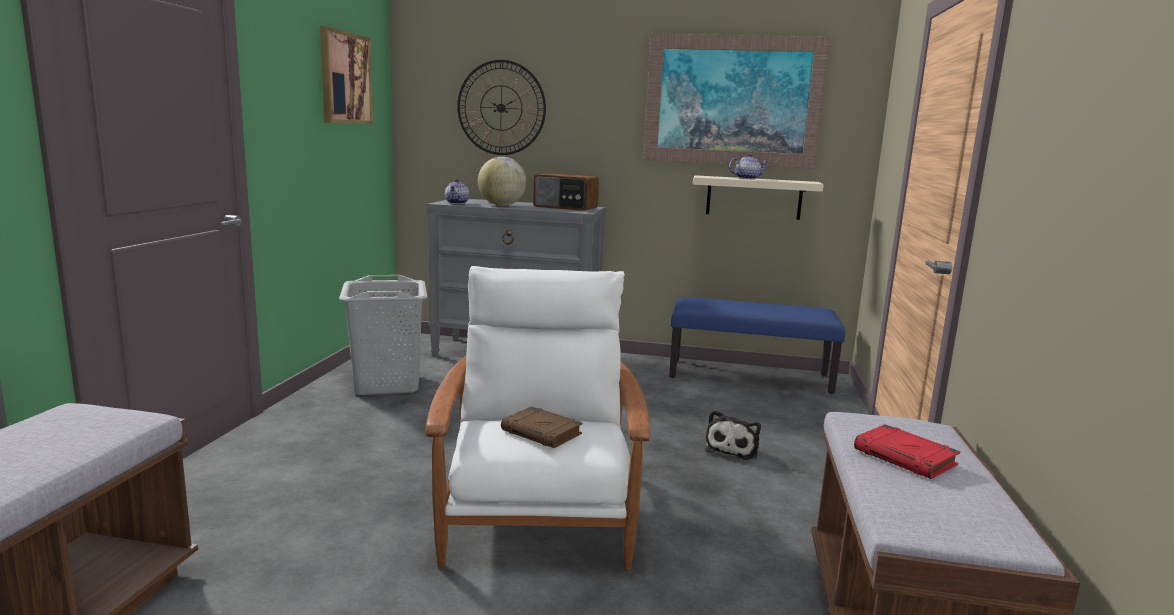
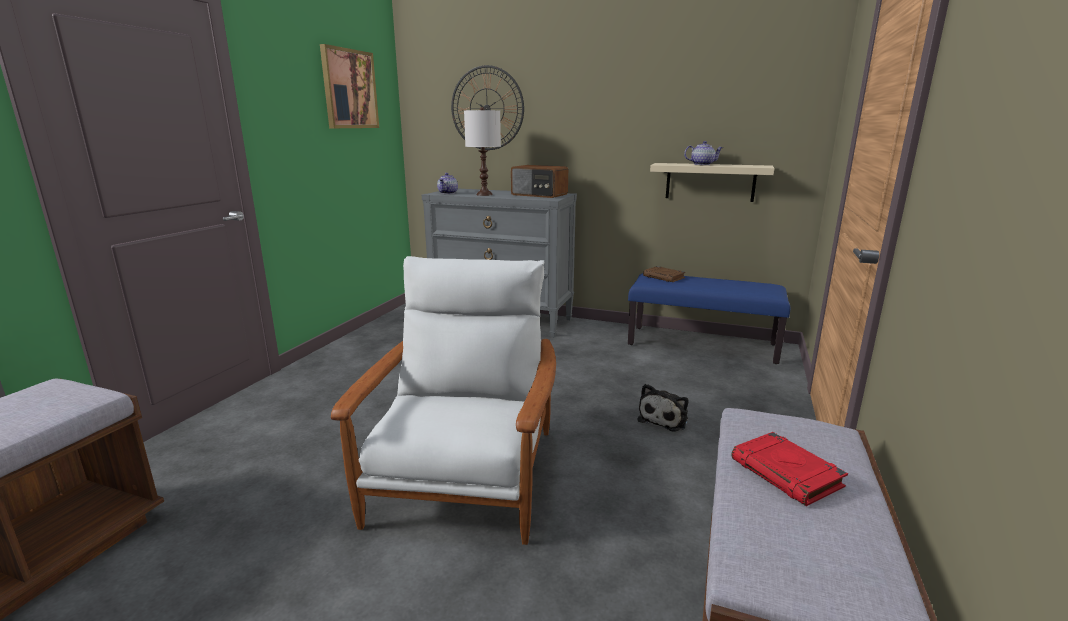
camera: 10 degrees right, 5 degrees up
grey laundry basket [339,275,427,395] -> none
globe [478,157,527,206] -> white table lamp [464,107,501,196]
brown book [501,406,583,448] -> brown book moved to [643,266,686,282]
picture [644,34,830,169] -> none

